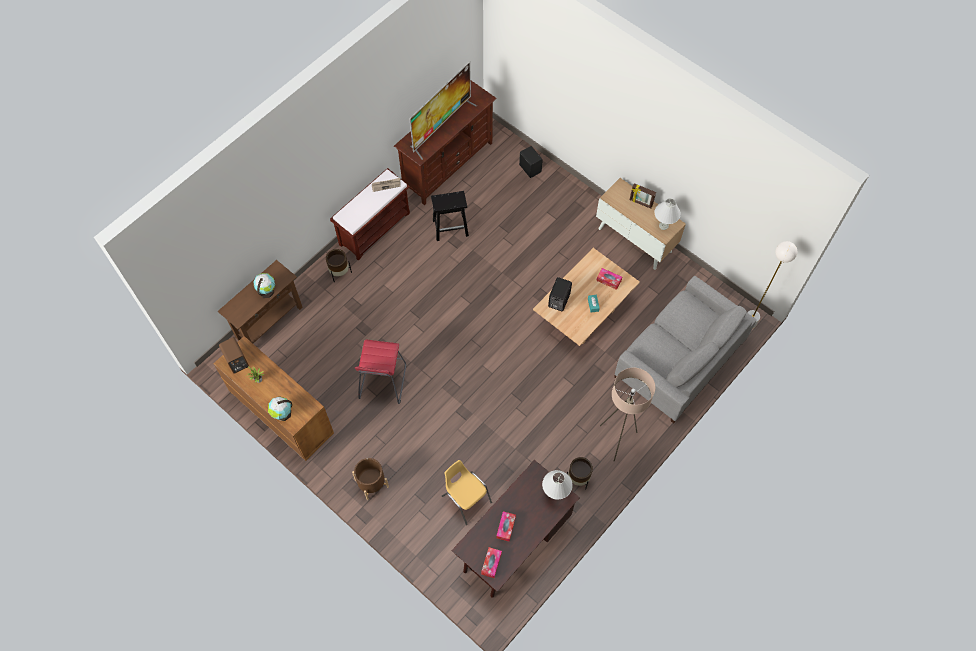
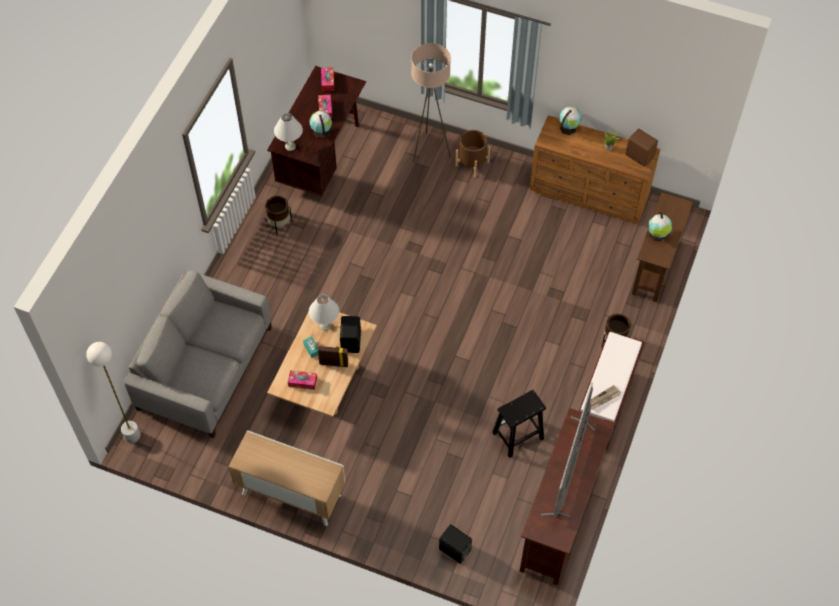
camera: 160 degrees right, 5 degrees down
red stool [355,340,406,404] -> none
yellow chair [442,460,492,525] -> none
beige floor lamp [600,368,655,461] -> beige floor lamp moved to [411,43,451,162]
picture frame [629,183,656,208] -> picture frame moved to [318,346,348,367]
white table lamp [655,198,681,230] -> white table lamp moved to [309,295,339,330]
none -> globe [309,111,332,139]

